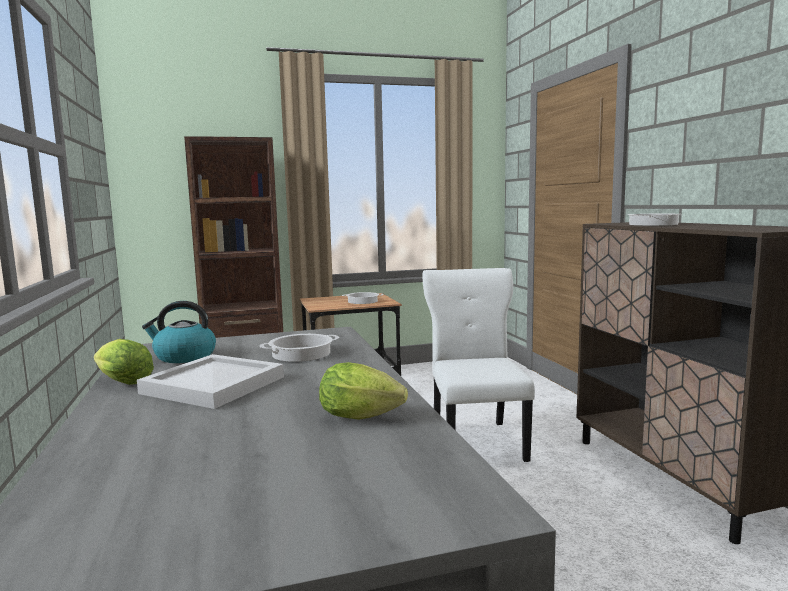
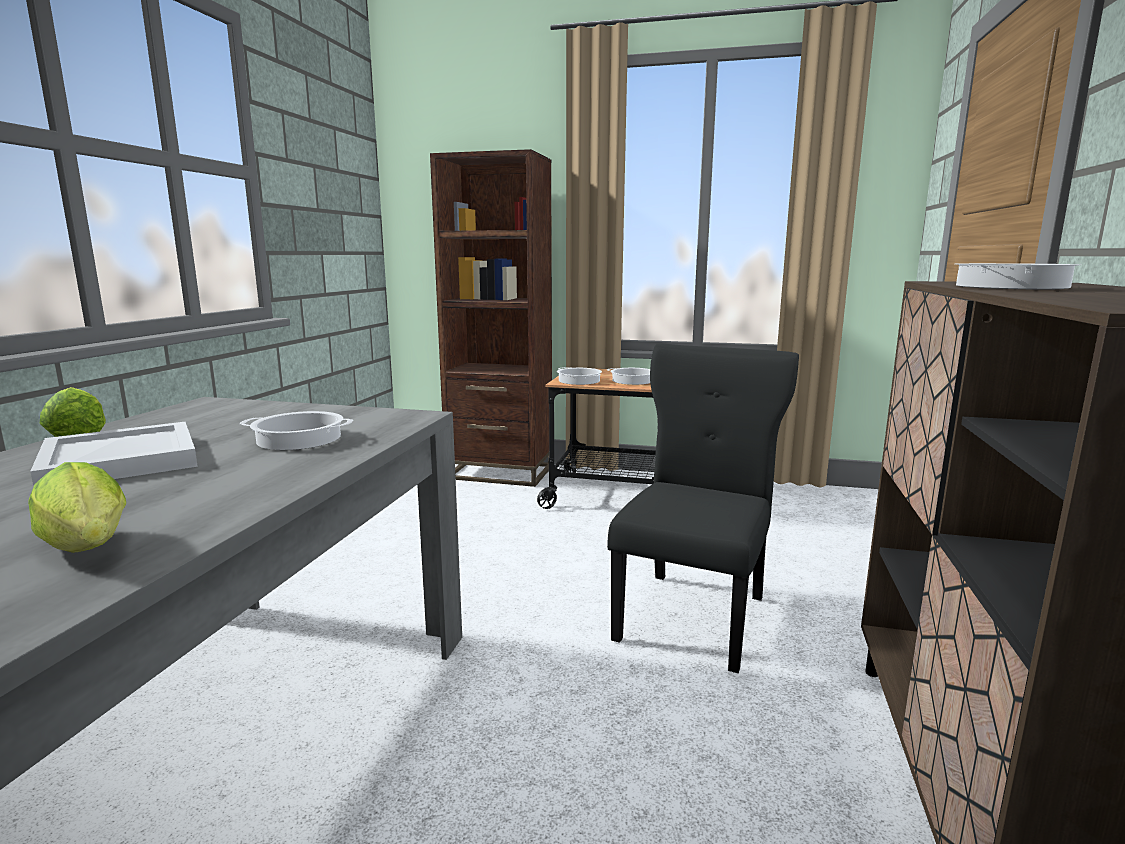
camera: 30 degrees right, 5 degrees up
kettle [142,301,216,363] -> none
white chair [423,268,535,462] -> black chair [607,344,799,673]
none -> cooking pot [557,367,602,385]

